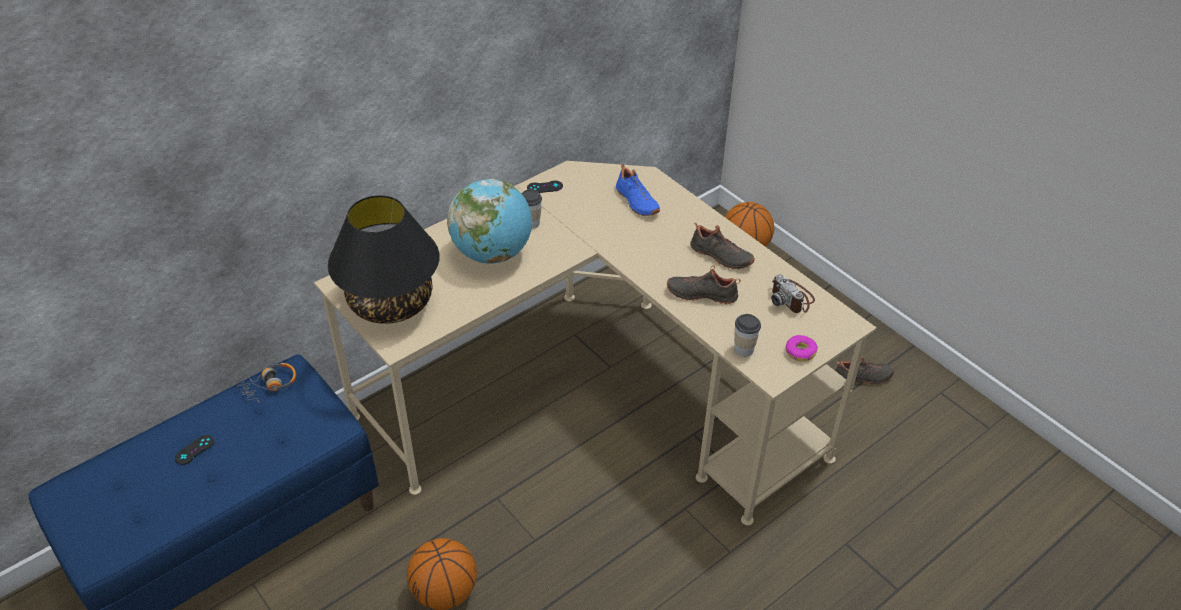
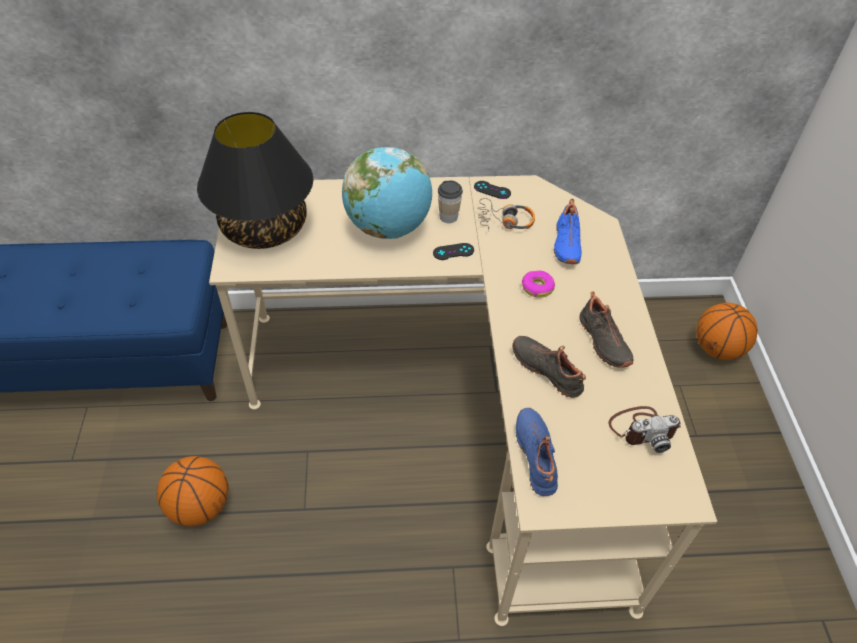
camera: 35 degrees right, 5 degrees up
black game controller [175,435,214,465] -> black game controller moved to [433,243,474,260]
headphones [235,363,296,403] -> headphones moved to [477,198,535,231]
cup [734,314,761,356] -> blue shoe [516,408,558,496]
camera [771,274,815,313] -> camera turned 105 degrees counterclockwise [609,406,681,453]
donut [786,335,818,362] -> donut moved to [522,271,555,298]
black shoe [835,355,894,385] -> none

